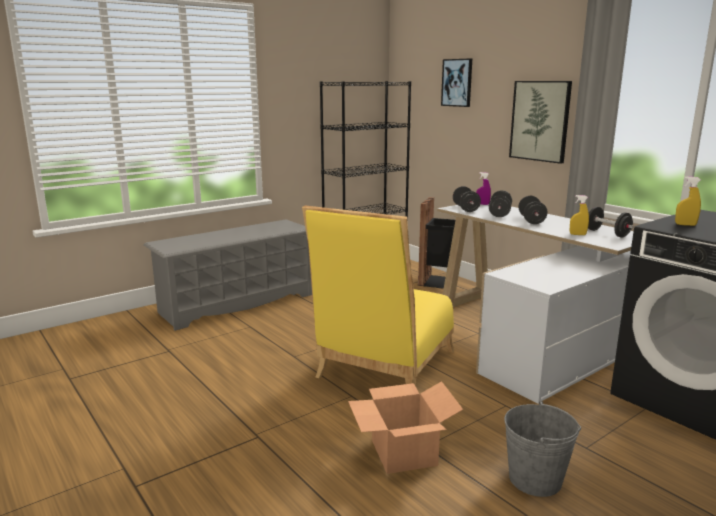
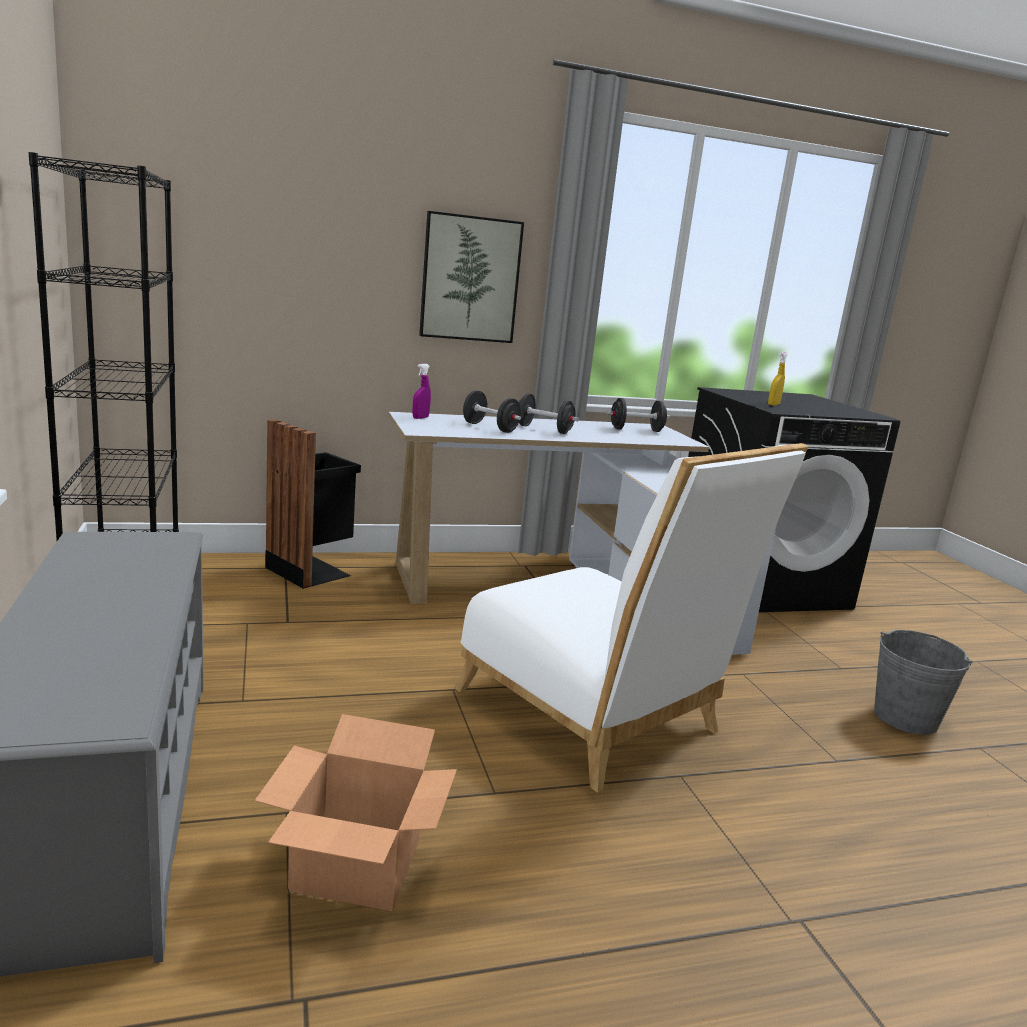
camera: 70 degrees left, 0 degrees up
yellow chair [302,205,454,386] -> white chair [455,443,808,792]
cardboard box [348,381,463,474] -> cardboard box moved to [255,714,457,911]
picture [441,59,472,107] -> none
black dumbbell [453,186,481,212] -> none
yellow spray bottle [570,195,589,235] -> none

